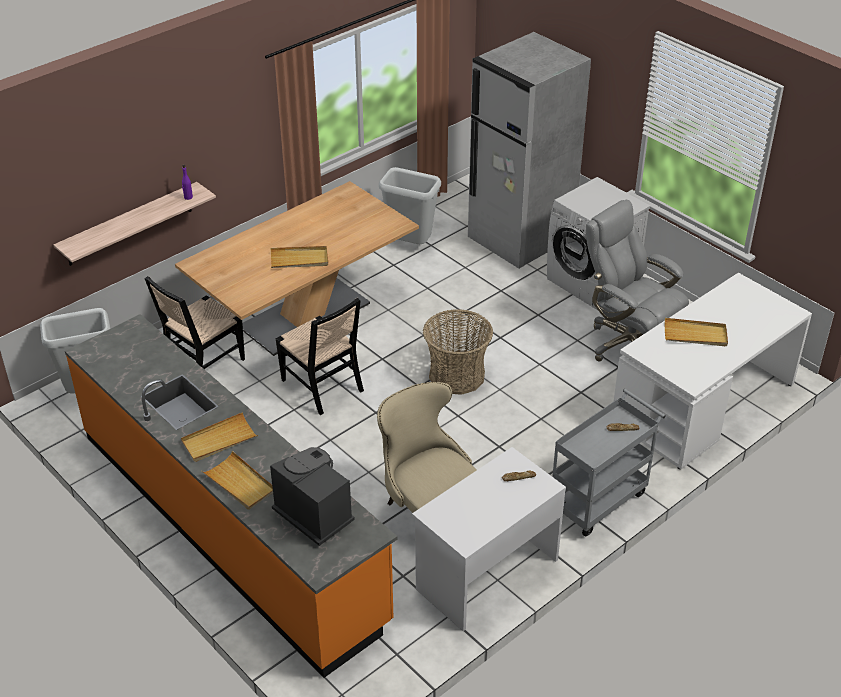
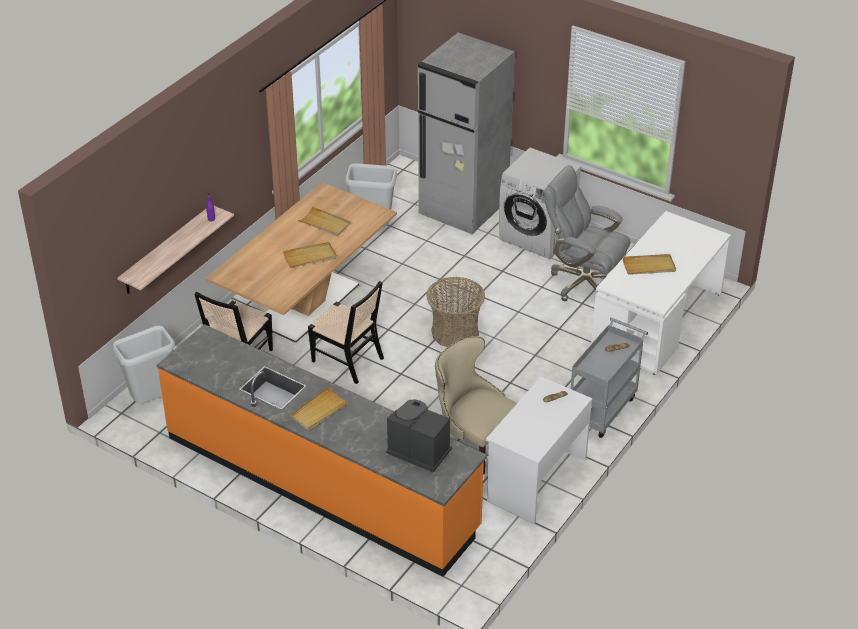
camera: 15 degrees left, 0 degrees up
beige tray [202,451,273,510] -> beige tray moved to [298,207,351,236]

